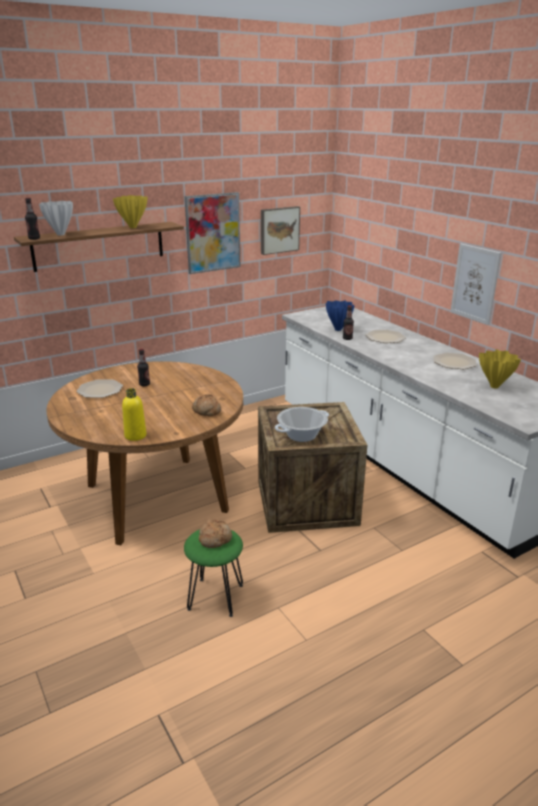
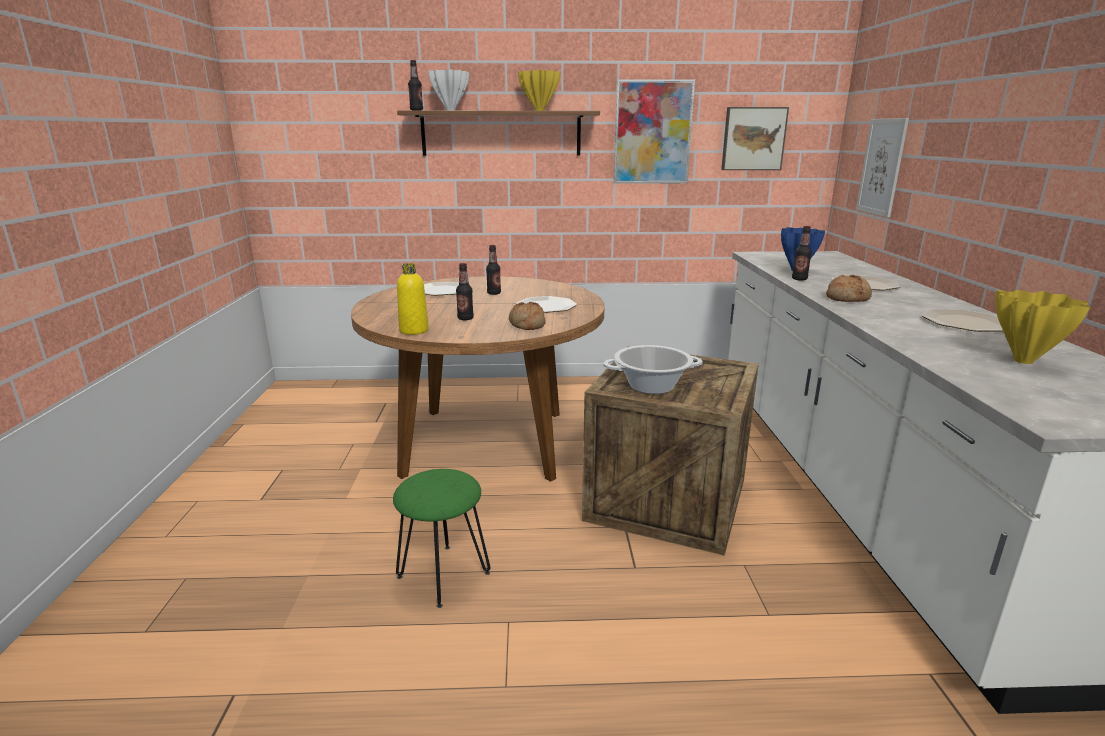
camera: 30 degrees right, 5 degrees down
bread [199,520,232,548] -> bread moved to [826,275,872,302]
picture [450,244,501,325] -> picture moved to [856,118,909,218]
none -> bottle [456,263,474,320]
none -> plate [516,296,577,313]

